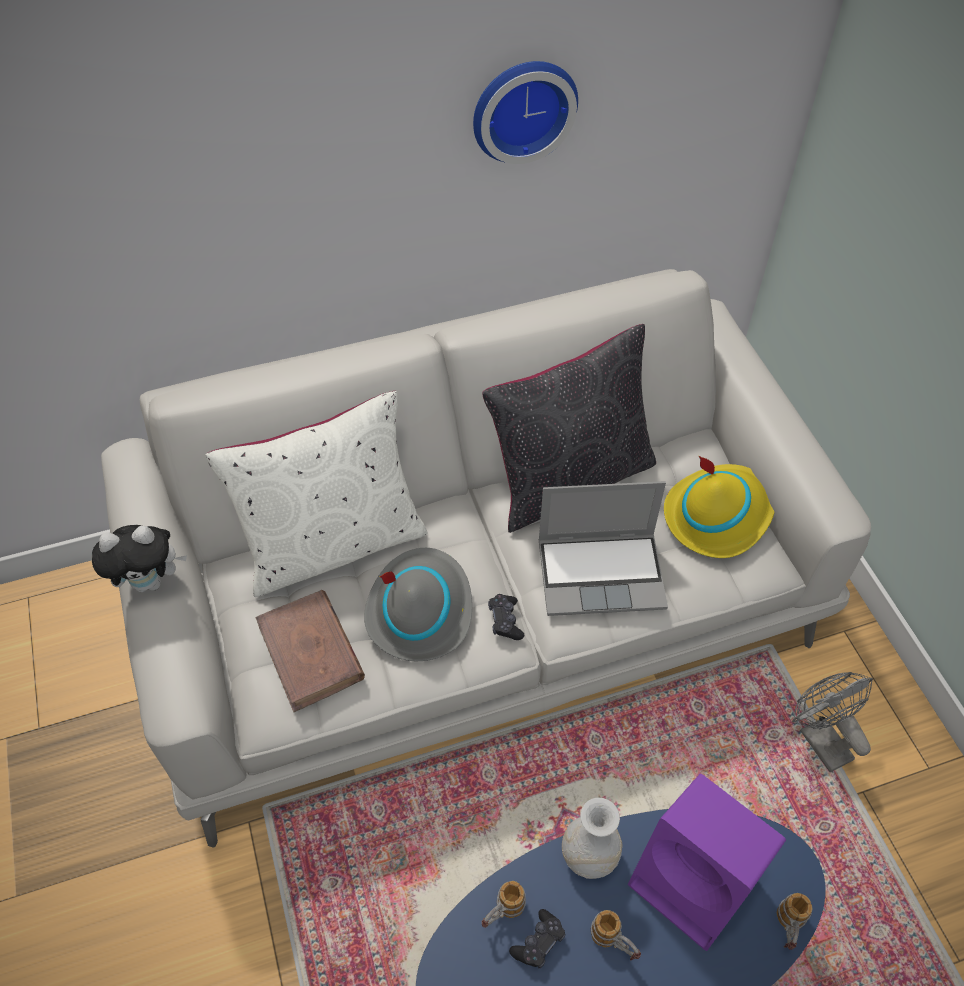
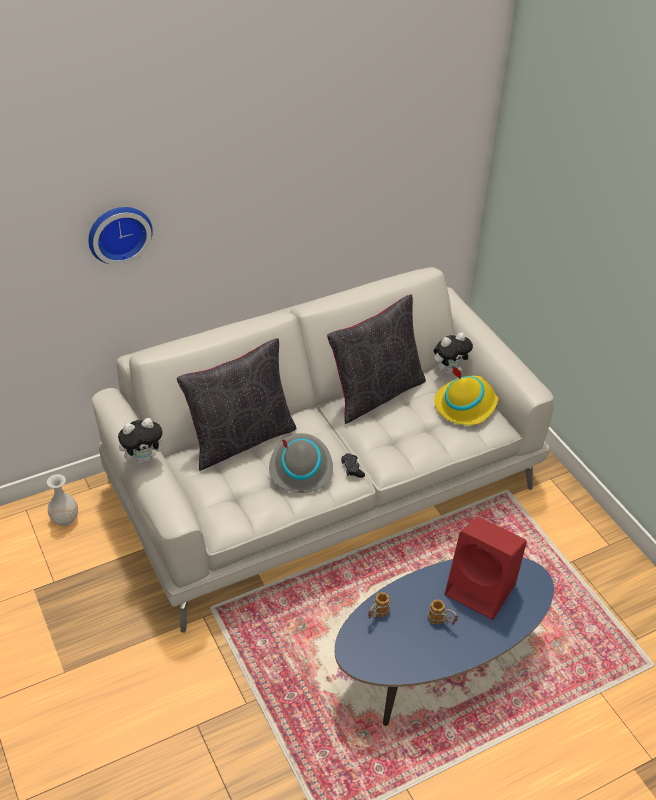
camera: 10 degrees left, 10 degrees down
white pillow [205,391,427,597] -> black pillow [177,338,297,471]
brown book [255,590,365,712] -> none
wall clock [473,61,578,164] -> wall clock moved to [88,207,153,265]
black game controller [509,909,565,968] -> none
laptop [539,481,668,616] -> none
white vase [562,798,623,879] -> white vase moved to [47,474,78,526]
purple speaker [628,774,786,951] -> red speaker [445,517,527,620]
mug [777,893,813,950] -> none
grey fan [792,672,873,772] -> none
none -> plush toy [434,332,473,374]

